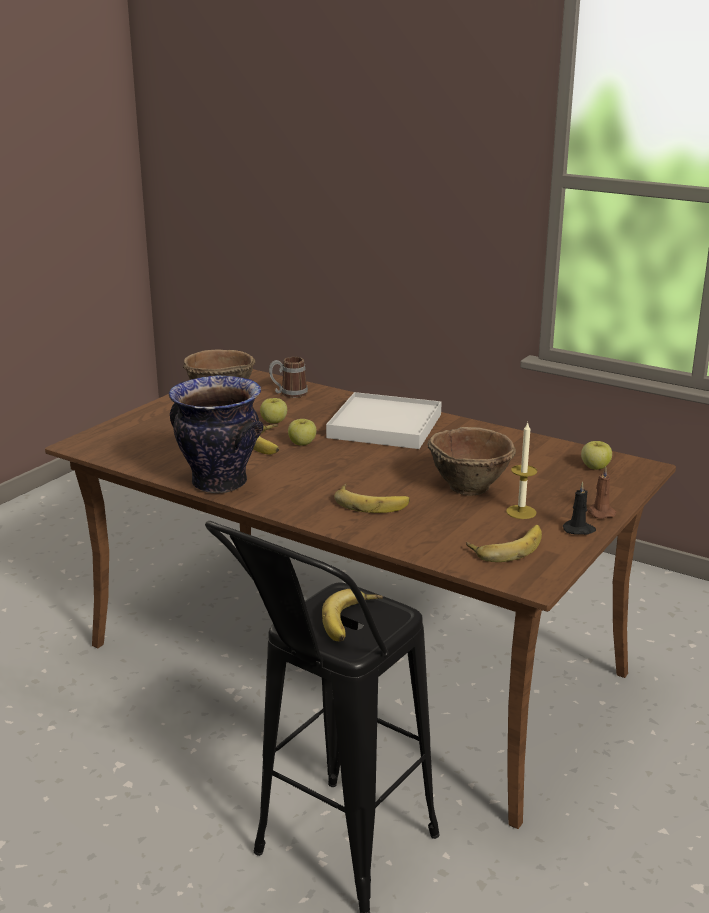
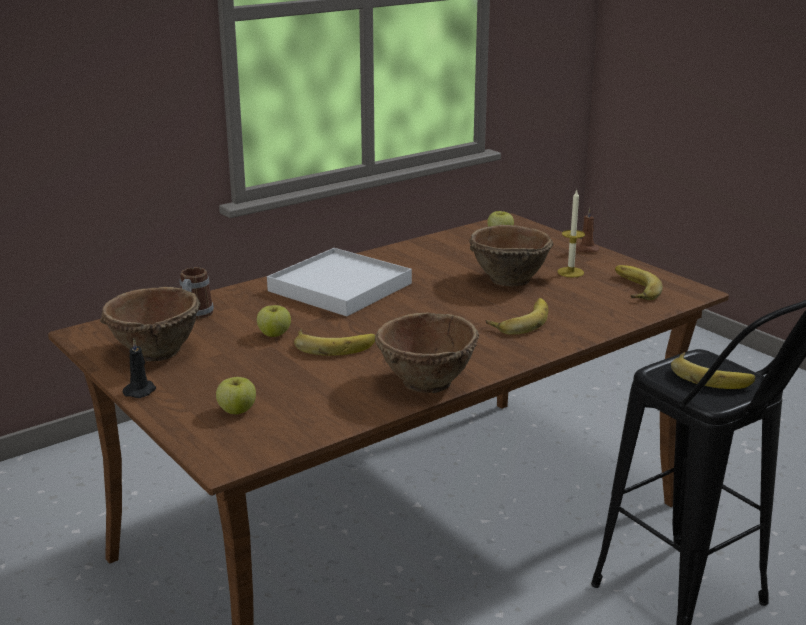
camera: 70 degrees left, 0 degrees up
vase [169,375,264,493] -> brown bowl [375,313,479,393]
apple [288,419,317,446] -> apple moved to [216,377,256,414]
black candle [563,481,596,535] -> black candle moved to [123,339,156,398]

